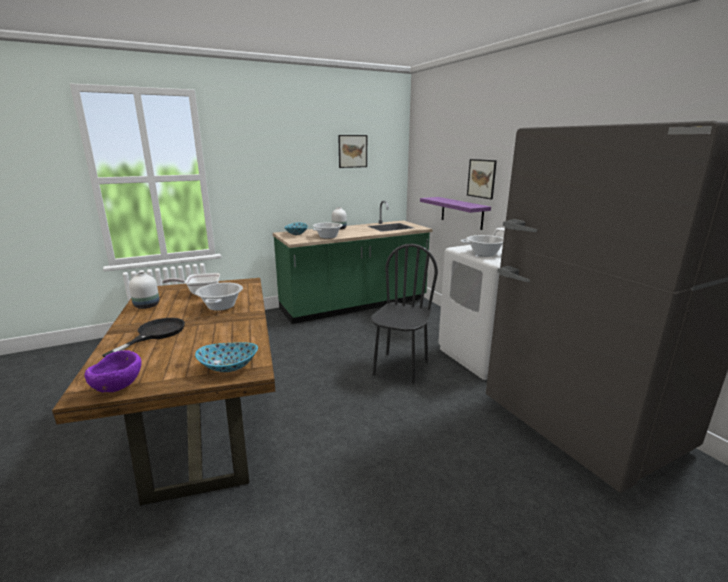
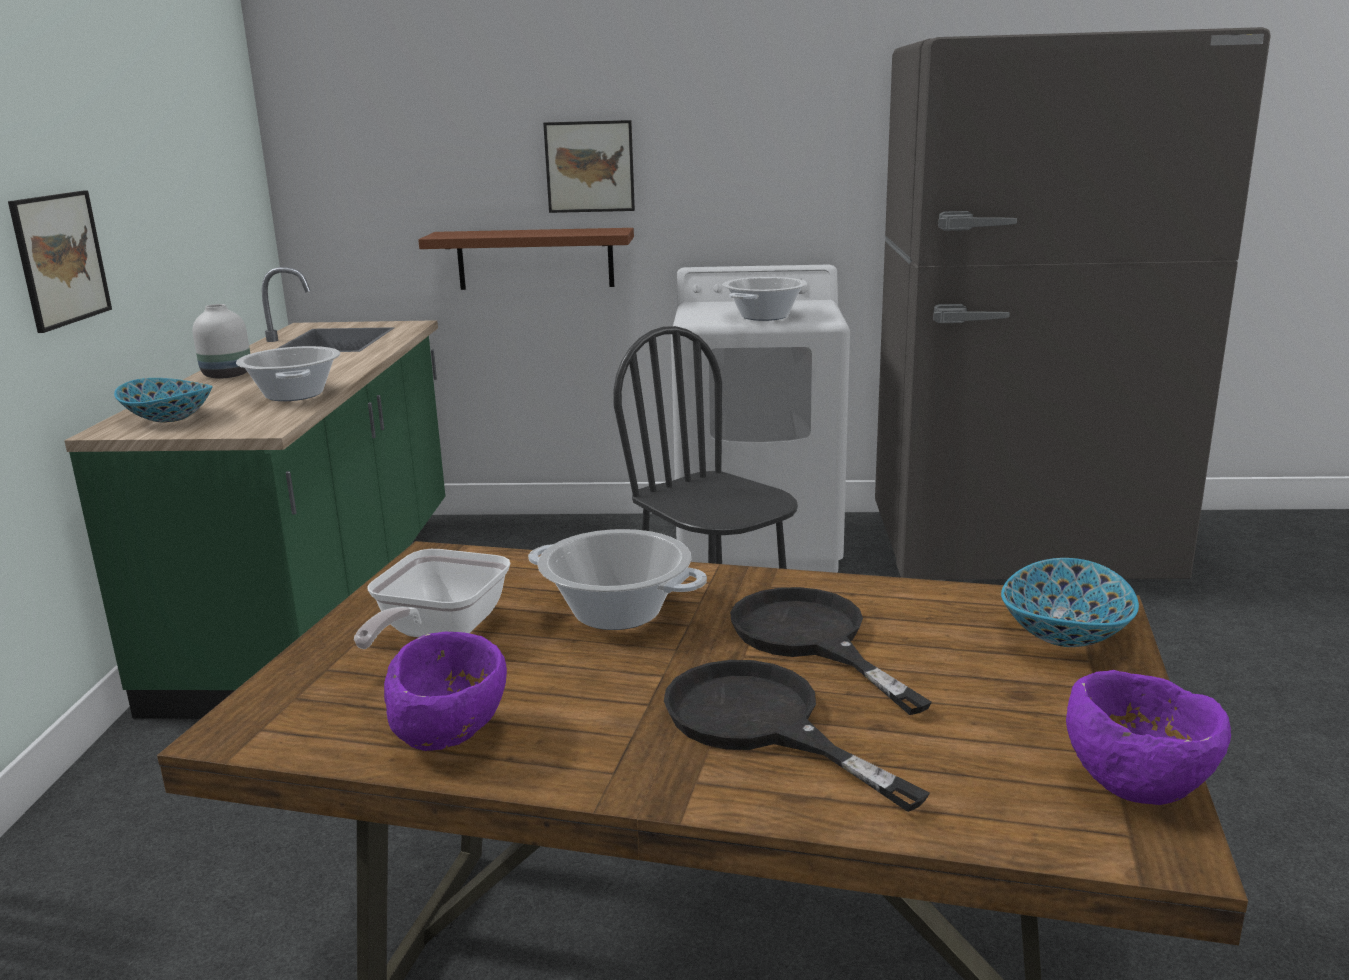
camera: 60 degrees left, 0 degrees up
white vase [129,272,159,309] -> purple bowl [384,632,507,751]
picture [338,135,367,168] -> picture moved to [8,190,112,333]
purple shelf [420,197,491,230] -> brown shelf [418,228,634,290]
none -> black frying pan [730,587,932,715]

